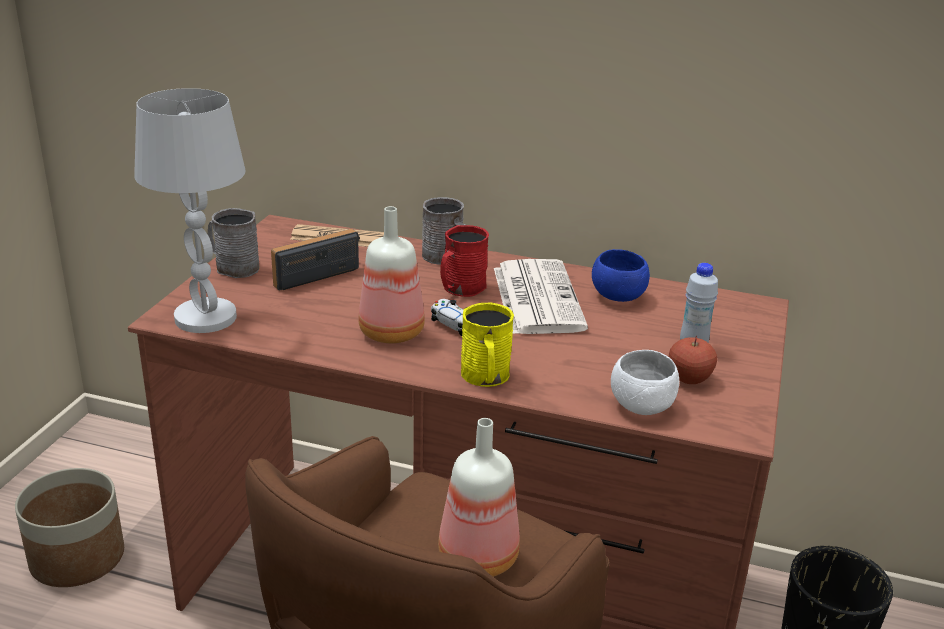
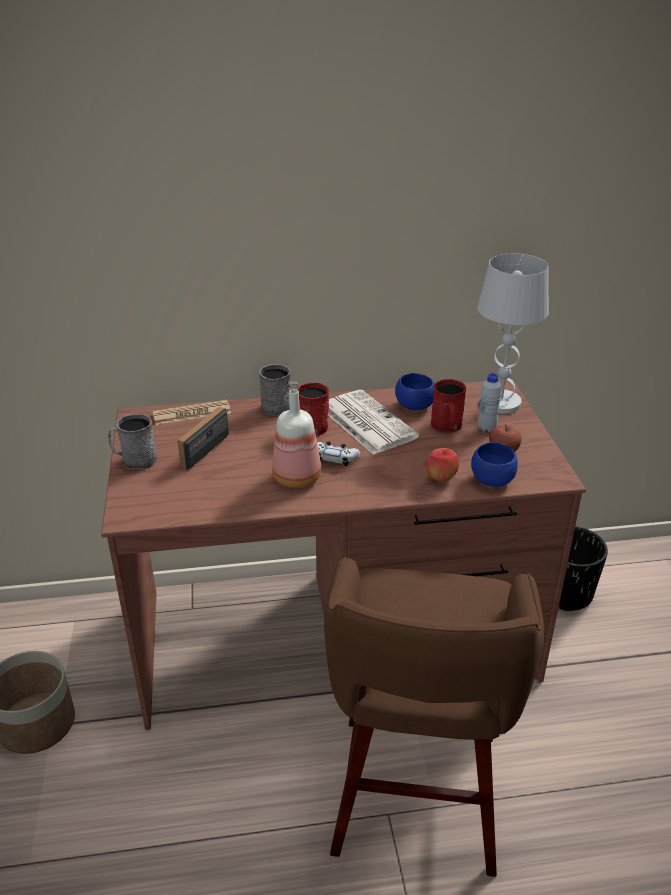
camera: 25 degrees left, 5 degrees up
white table lamp [134,88,246,333] -> white table lamp moved to [477,253,549,414]
bottle [438,418,520,577] -> none
yellow mug [461,303,514,387] -> none
white bowl [611,350,679,415] -> blue bowl [471,442,518,487]
none -> apple [426,448,459,482]
none -> red mug [431,379,466,433]

